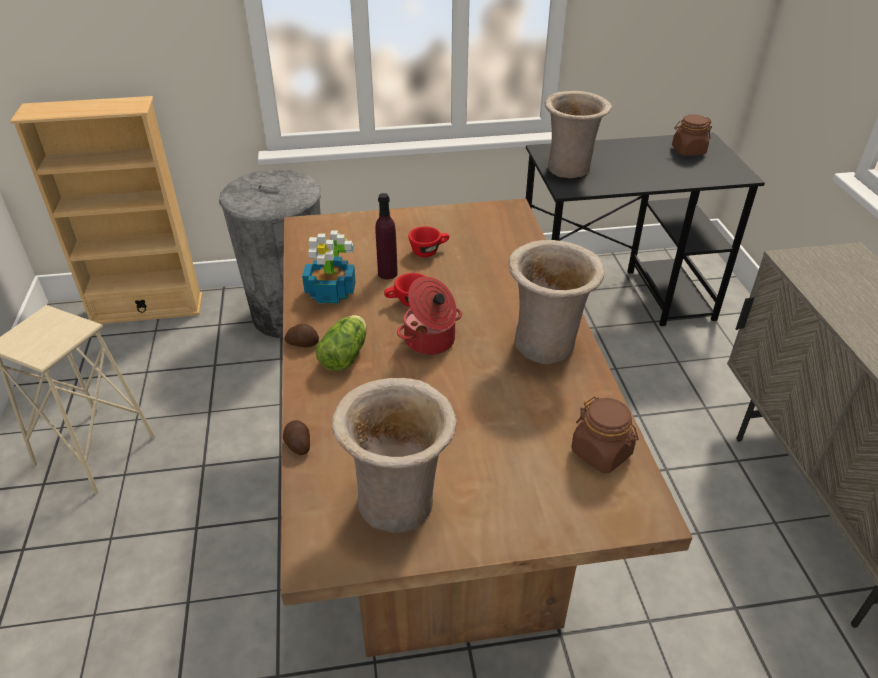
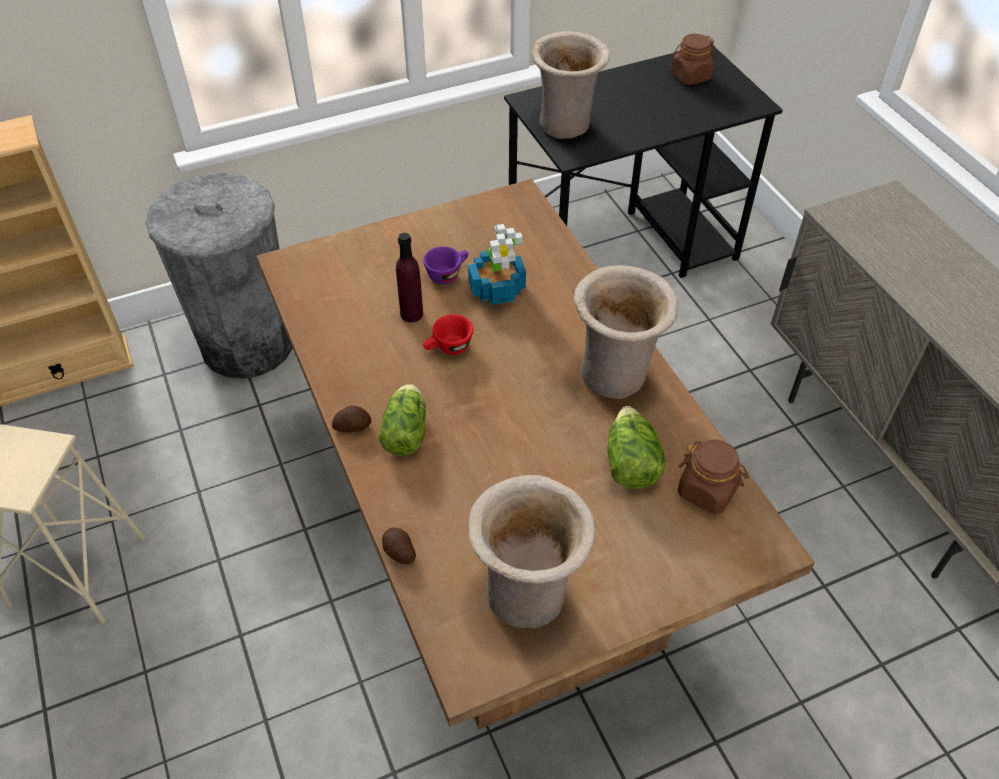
camera: 15 degrees left, 10 degrees up
potted plant [302,231,356,303] -> potted plant moved to [468,224,526,305]
cooking pot [397,276,462,355] -> none
red cup [408,226,449,257] -> purple cup [423,246,468,284]
none -> lettuce [607,406,665,489]

